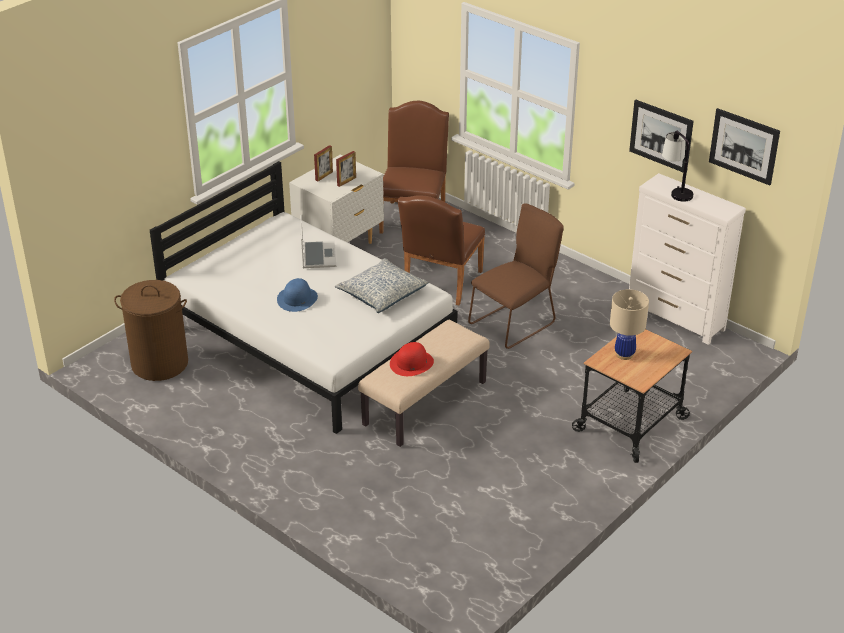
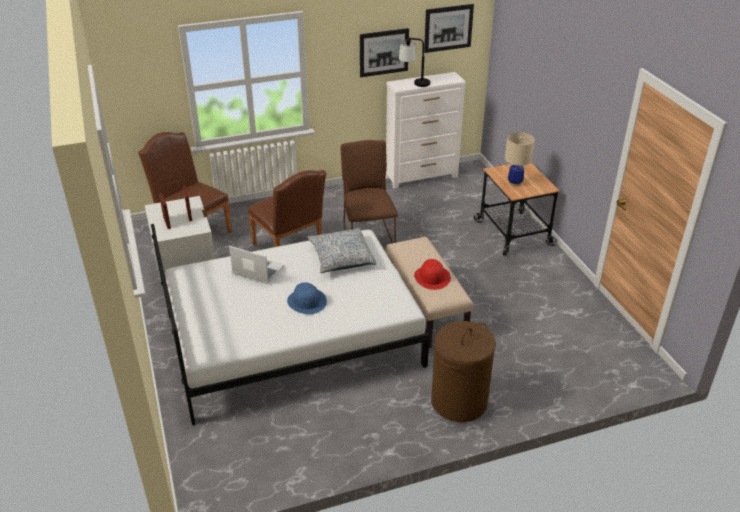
camera: 60 degrees left, 0 degrees up
brown laundry basket [114,280,188,381] -> brown laundry basket moved to [431,321,496,422]

